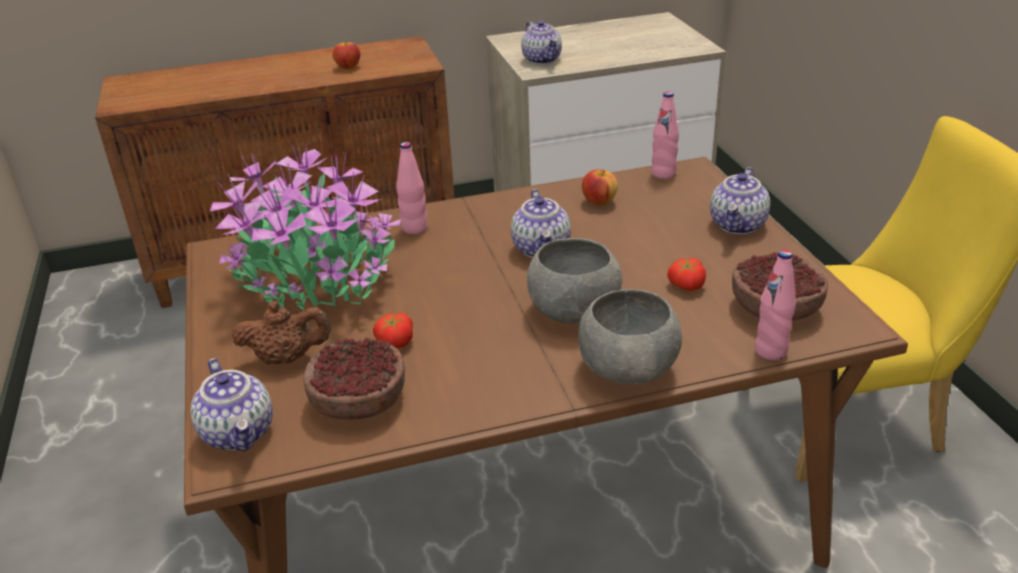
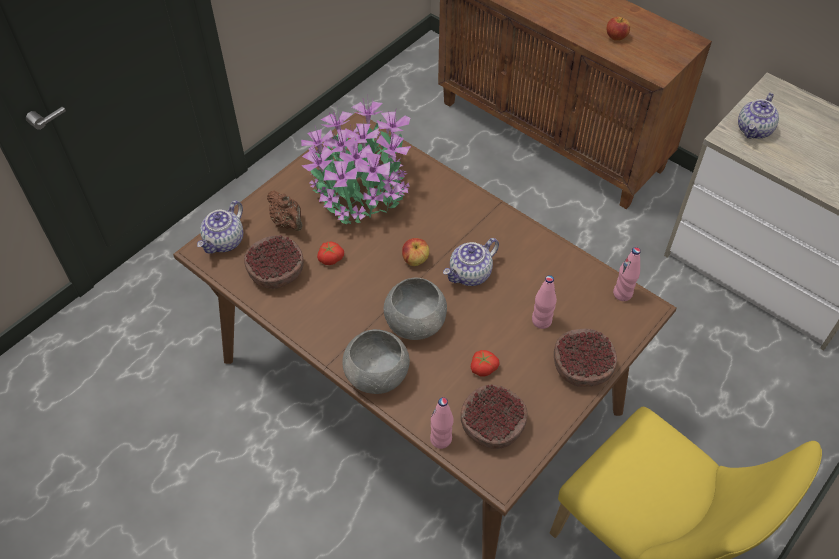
camera: 55 degrees right, 20 degrees up
pink bottle [396,142,428,234] -> pink bottle moved to [532,275,557,329]
apple [582,169,618,206] -> apple moved to [402,238,429,266]
teapot [710,167,770,234] -> bowl [554,329,617,387]

